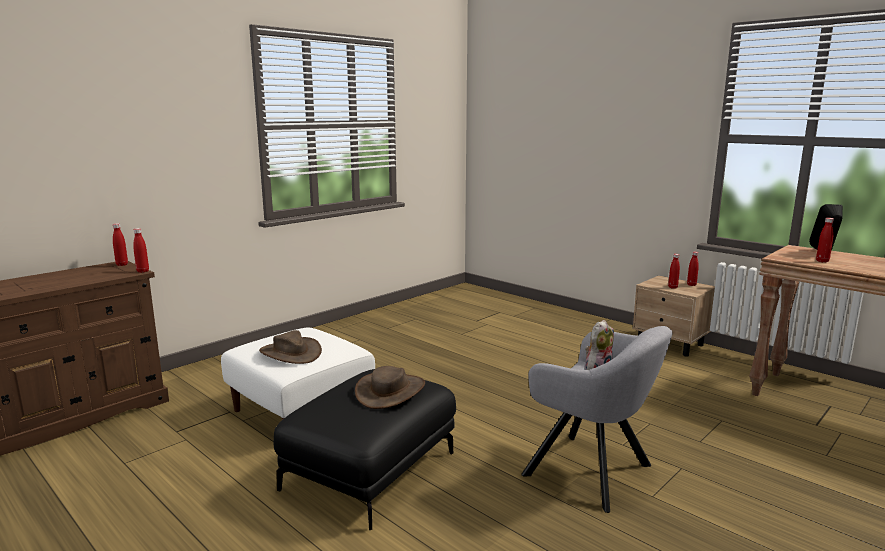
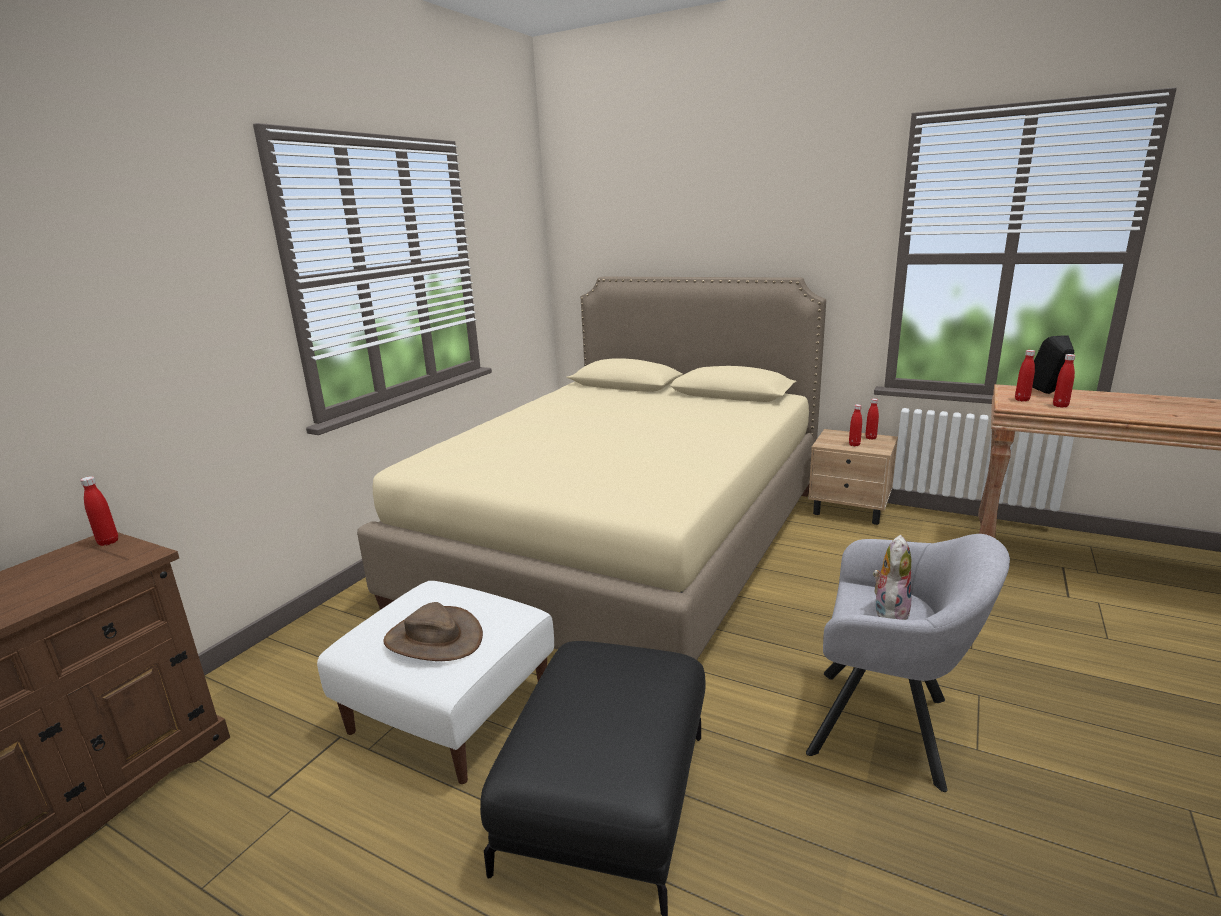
camera: 15 degrees left, 5 degrees up
red bottle [133,228,149,273] -> red bottle moved to [1015,350,1035,401]
brown hat [355,366,425,409] -> none
none -> beige bed [357,276,826,660]

